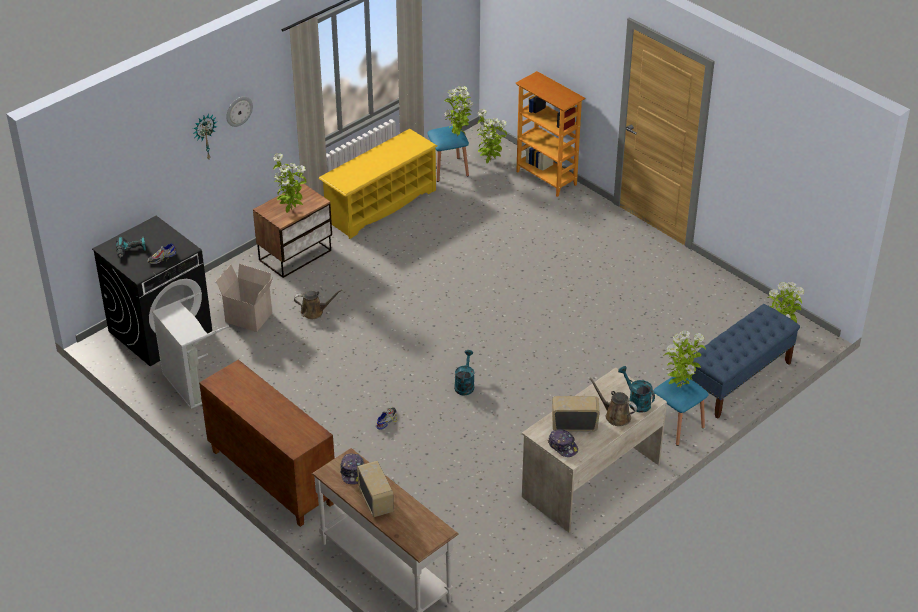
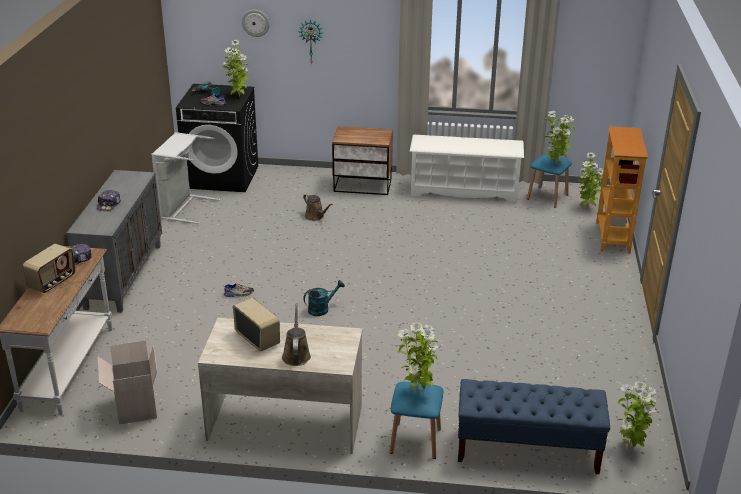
camera: 50 degrees right, 10 degrees down
brown cabinet [199,360,335,527] -> grey cabinet [67,170,162,313]
cardboard box [216,264,273,332] -> cardboard box moved to [98,340,157,425]
wall clock [226,97,253,127] -> wall clock moved to [242,10,270,37]
potted plant [273,153,307,213] -> potted plant moved to [222,40,249,97]
yellow shoe rack [319,129,437,239] -> white shoe rack [410,135,524,203]
cap [548,429,578,457] -> cap moved to [97,190,120,211]
turquoise watering can [618,366,655,413] -> none

